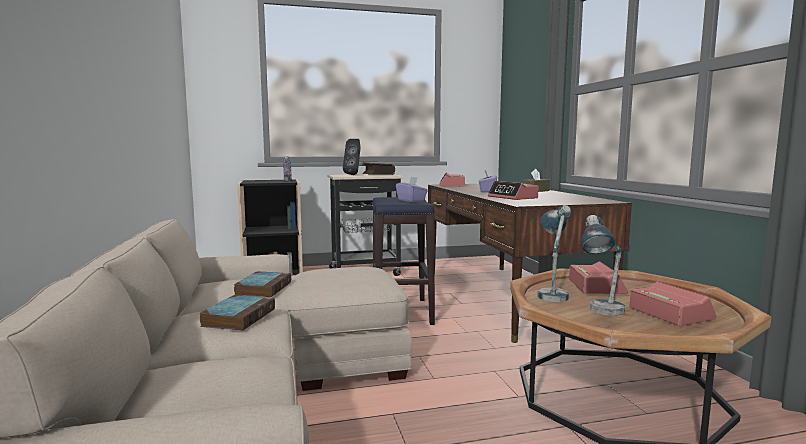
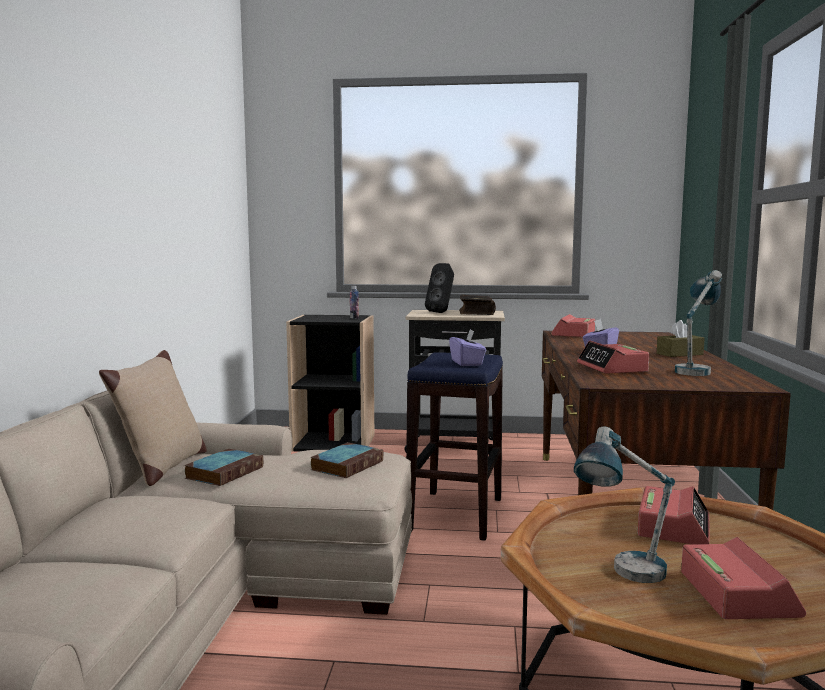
camera: 20 degrees right, 0 degrees up
book [199,294,275,331] -> book moved to [310,442,383,478]
table lamp [537,205,571,302] -> table lamp moved to [675,270,722,376]
none -> beige pillow [99,350,207,486]

